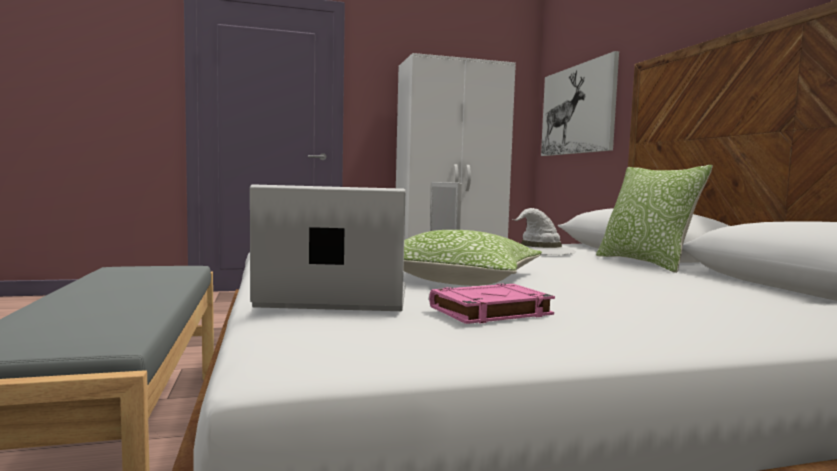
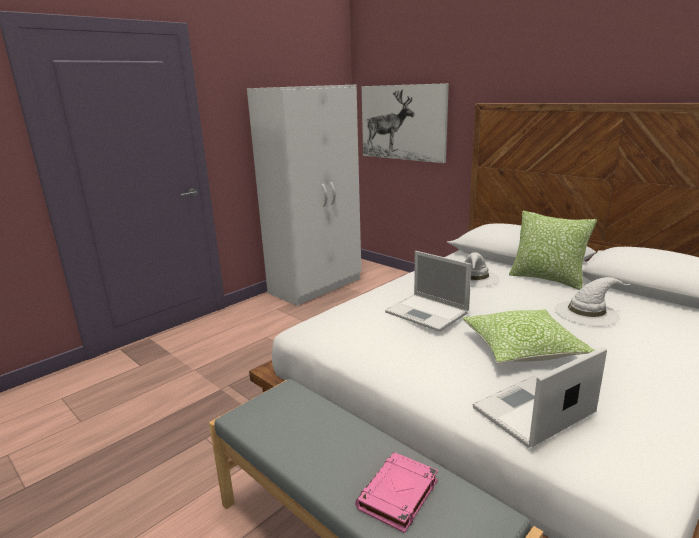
camera: 30 degrees left, 15 degrees up
pink book [429,284,555,324] -> pink book moved to [355,452,438,533]
none -> white hat [555,277,630,327]

